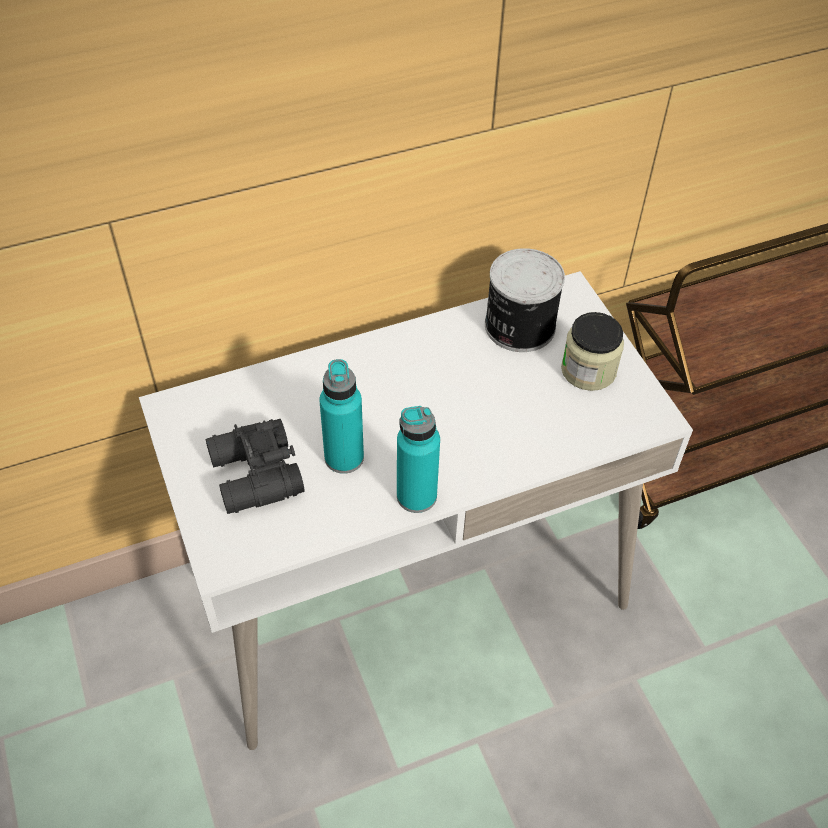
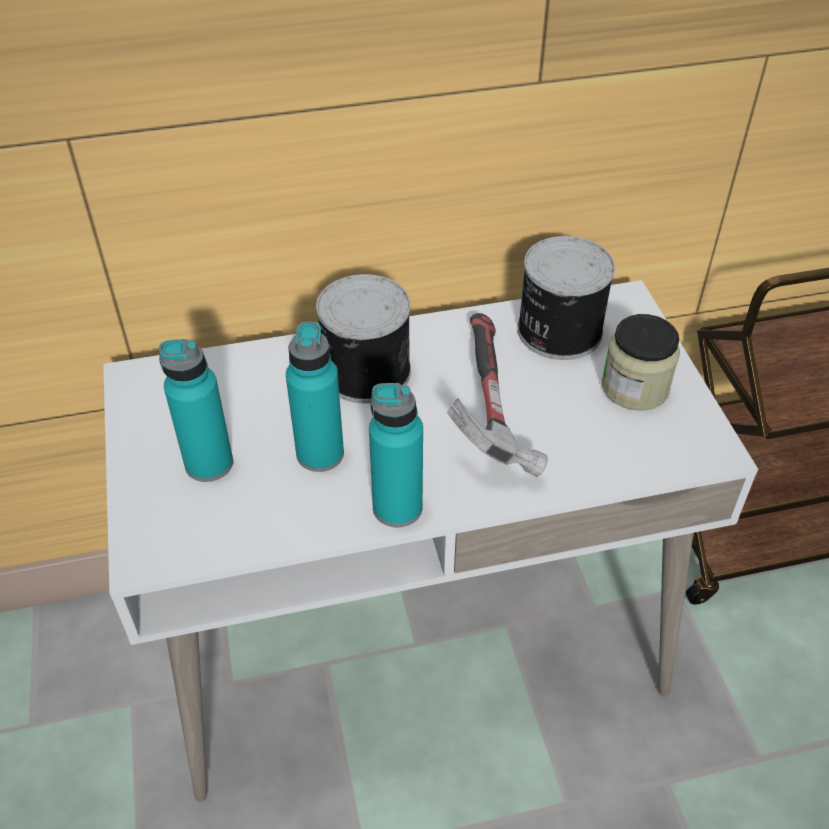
camera: 10 degrees right, 5 degrees down
black binoculars [206,419,305,514] -> turquoise bottle [159,339,233,482]
none -> can [316,274,411,404]
none -> hammer [447,313,547,477]

